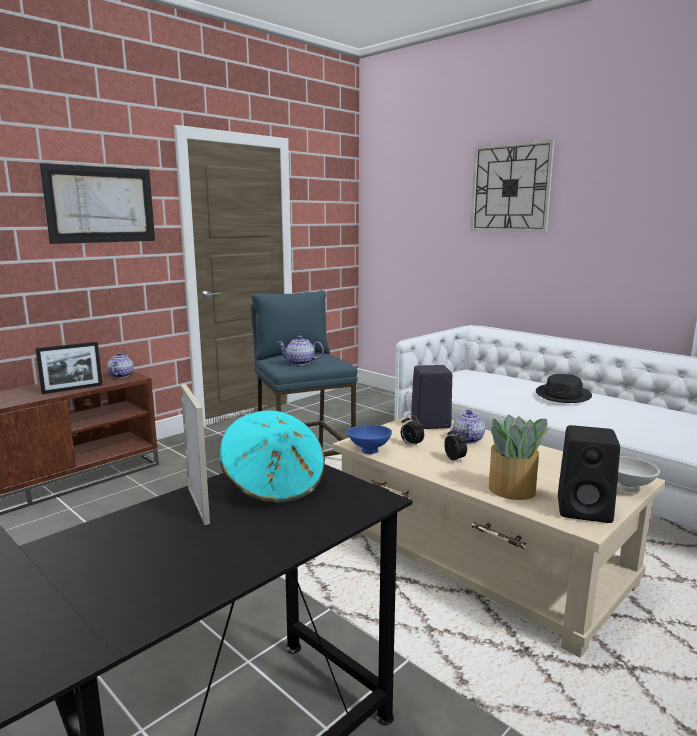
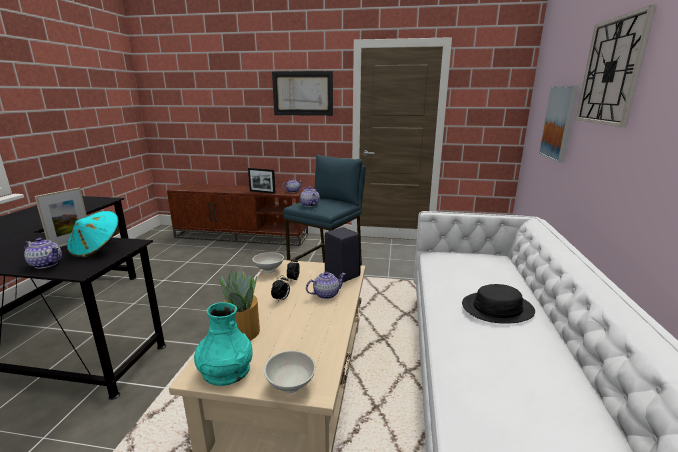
camera: 55 degrees right, 5 degrees up
blue bowl [348,425,392,454] -> white bowl [252,252,284,274]
black speaker [558,425,620,523] -> turquoise vase [194,302,253,386]
none -> teapot [24,238,62,269]
none -> picture [539,85,579,162]

